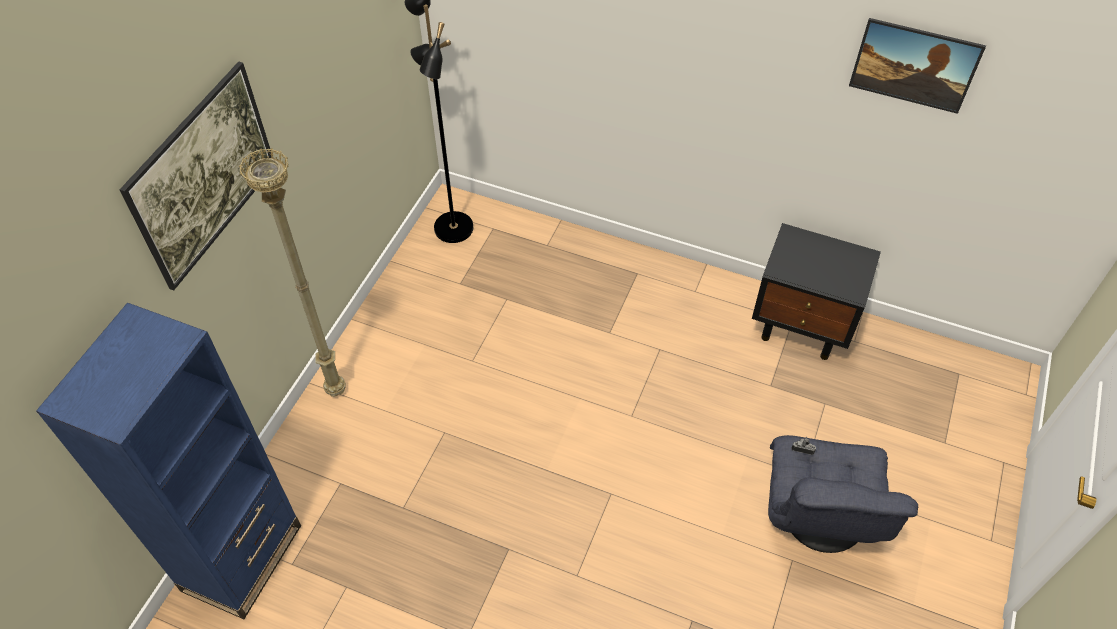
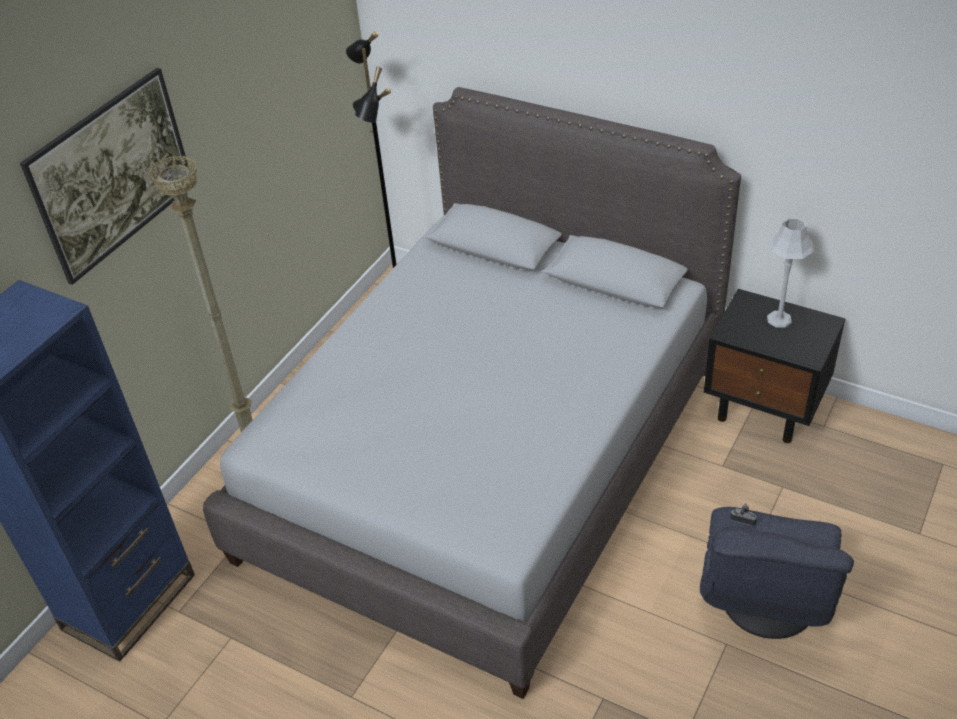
camera: 10 degrees right, 10 degrees down
picture [849,18,986,114] -> none
none -> grey bed [203,87,741,699]
none -> grey table lamp [767,218,814,327]

